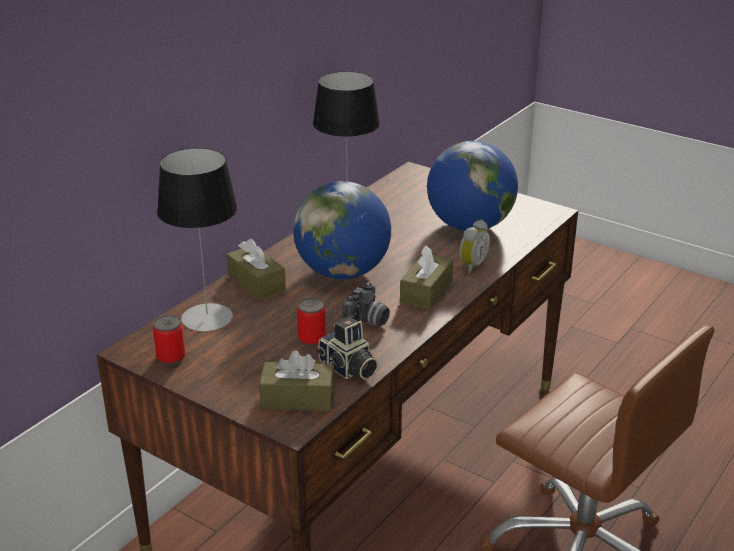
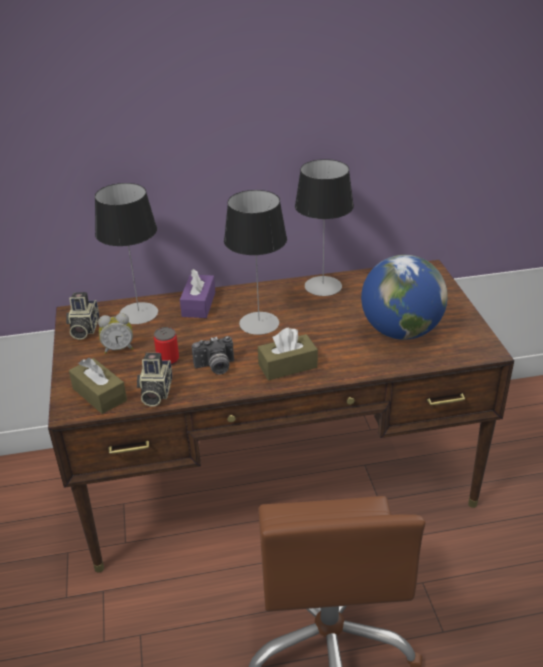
camera: 45 degrees right, 5 degrees up
can [153,315,185,365] -> camera [66,292,99,340]
brown tissue box [227,239,286,300] -> purple tissue box [180,269,215,318]
globe [293,181,391,279] -> table lamp [224,190,287,335]
alarm clock [459,220,490,274] -> alarm clock moved to [98,313,133,354]

